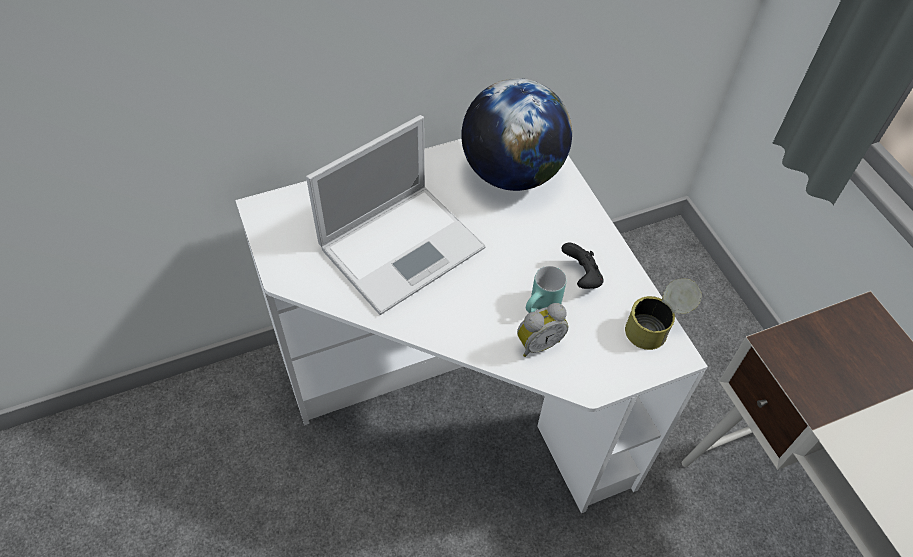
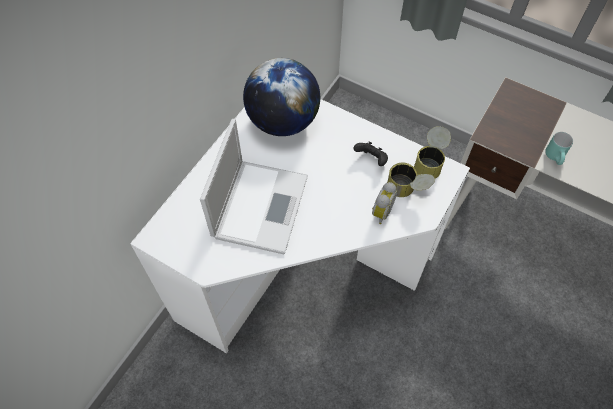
camera: 35 degrees left, 5 degrees up
turquoise mug [526,266,566,313] -> turquoise mug moved to [545,132,573,165]
none -> can [387,162,435,197]

